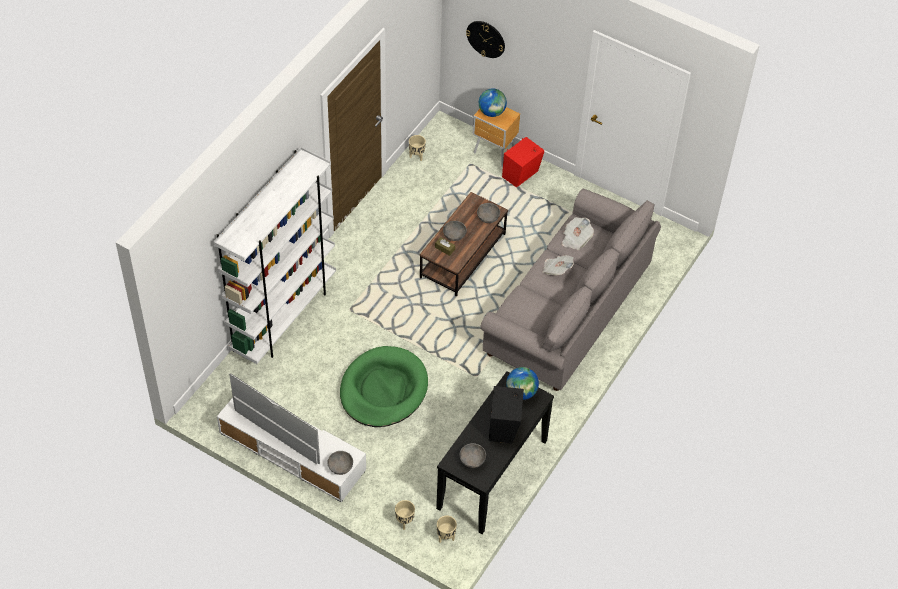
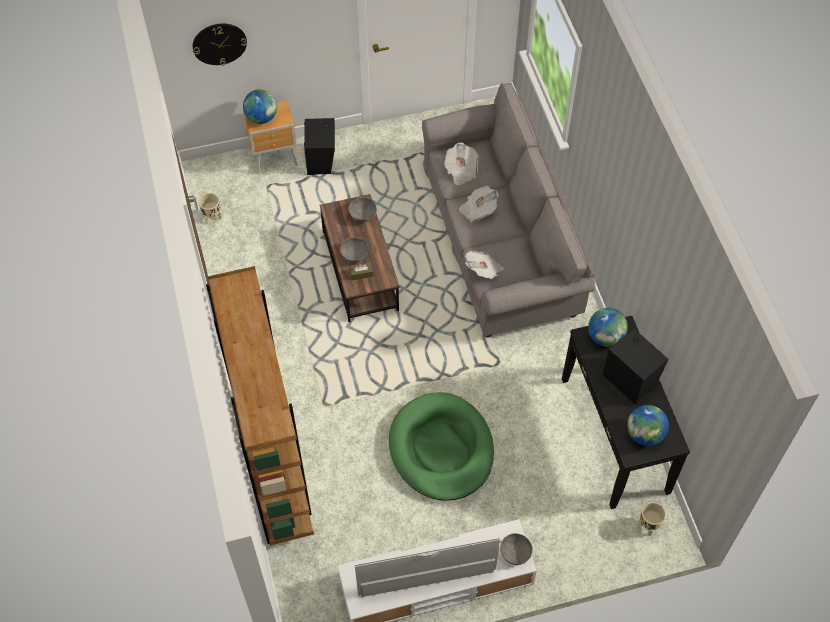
camera: 45 degrees left, 5 degrees up
white bookcase [214,147,336,364] -> brown bookcase [206,266,314,545]
beige planter [395,500,415,530] -> none
grey bowl [459,443,486,468] -> globe [627,405,669,446]
red speaker [502,137,544,188] -> black speaker [304,118,335,175]
none -> newspaper [465,251,504,279]

